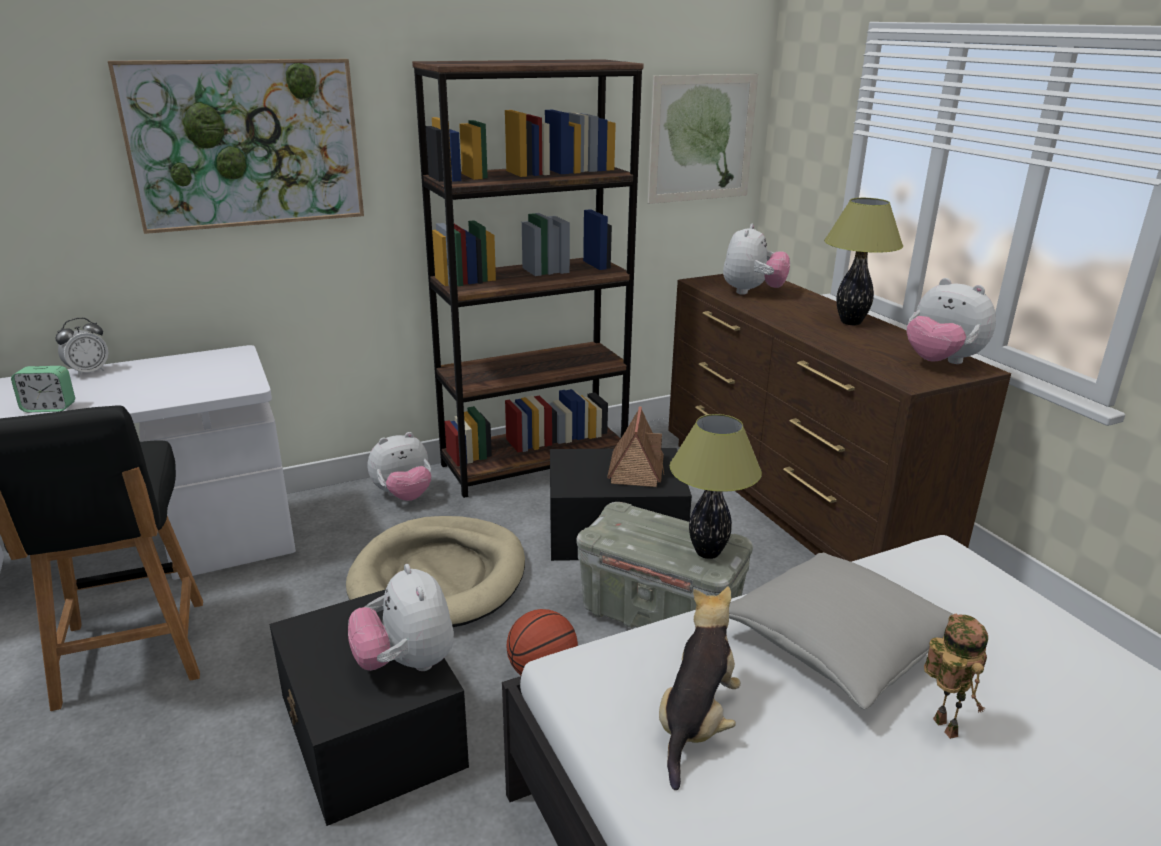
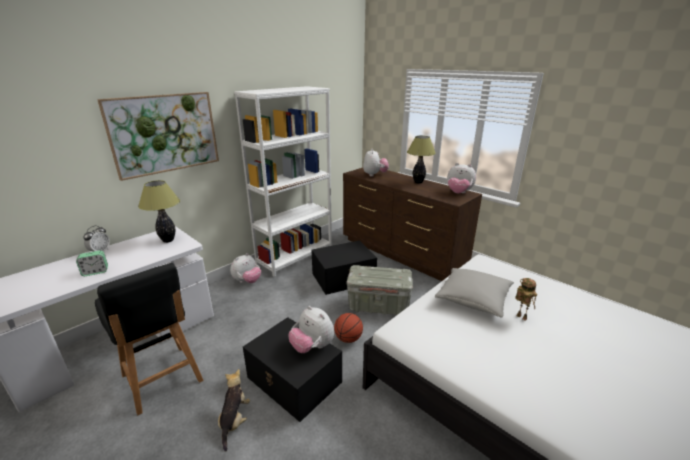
camera: 20 degrees left, 0 degrees up
beige dog bed [346,516,525,627] -> none
brown bookcase [412,60,644,498] -> white bookcase [234,86,332,277]
toy house [607,407,664,487] -> none
picture [648,74,758,204] -> none
plush toy [659,586,741,790] -> plush toy moved to [218,369,250,452]
table lamp [670,414,762,559] -> table lamp moved to [138,180,180,243]

